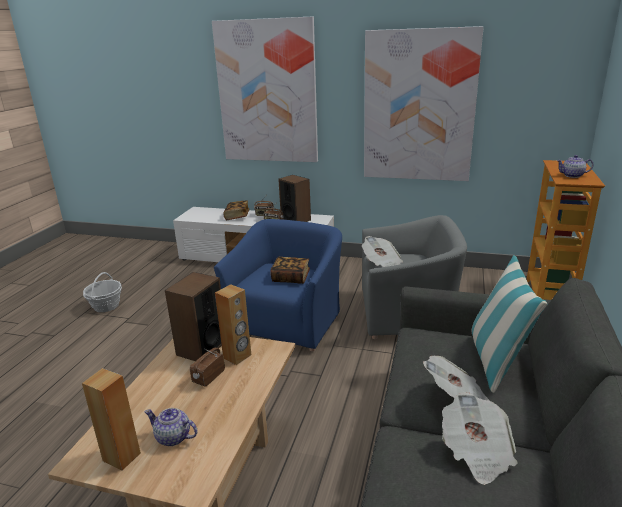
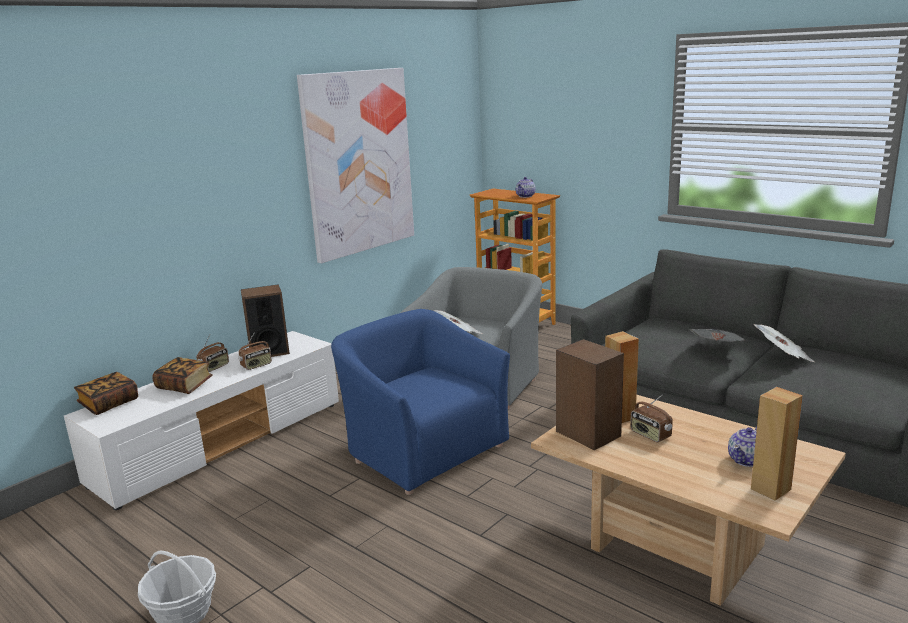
camera: 65 degrees left, 5 degrees down
picture [212,17,318,162] -> none
book [270,257,310,284] -> book moved to [74,372,138,415]
pillow [472,255,547,393] -> none

